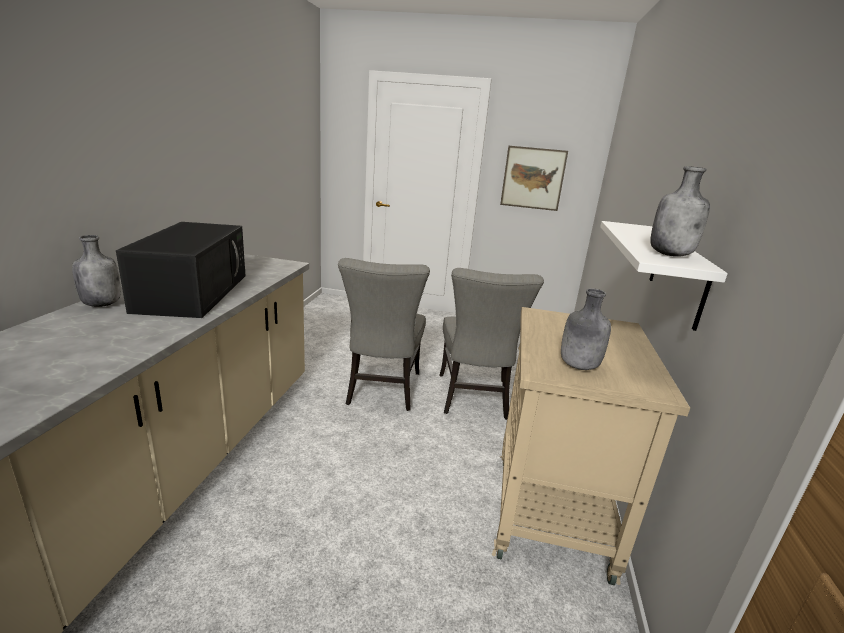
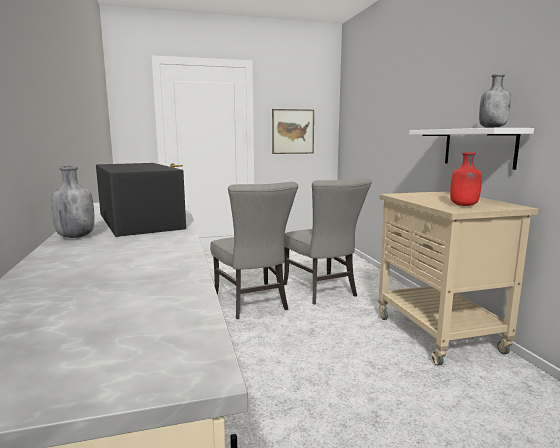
camera: 25 degrees left, 10 degrees down
grey bottle [561,288,611,370] -> red bottle [450,152,482,206]

